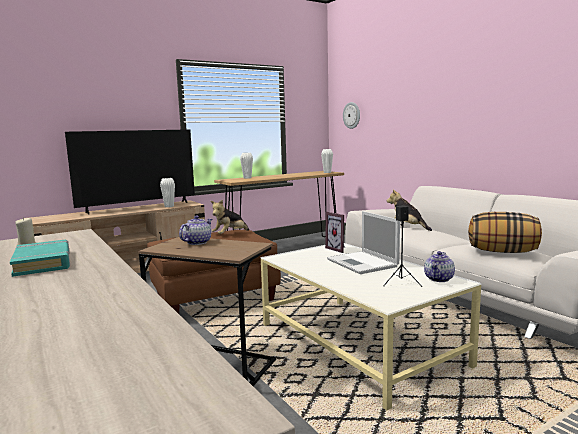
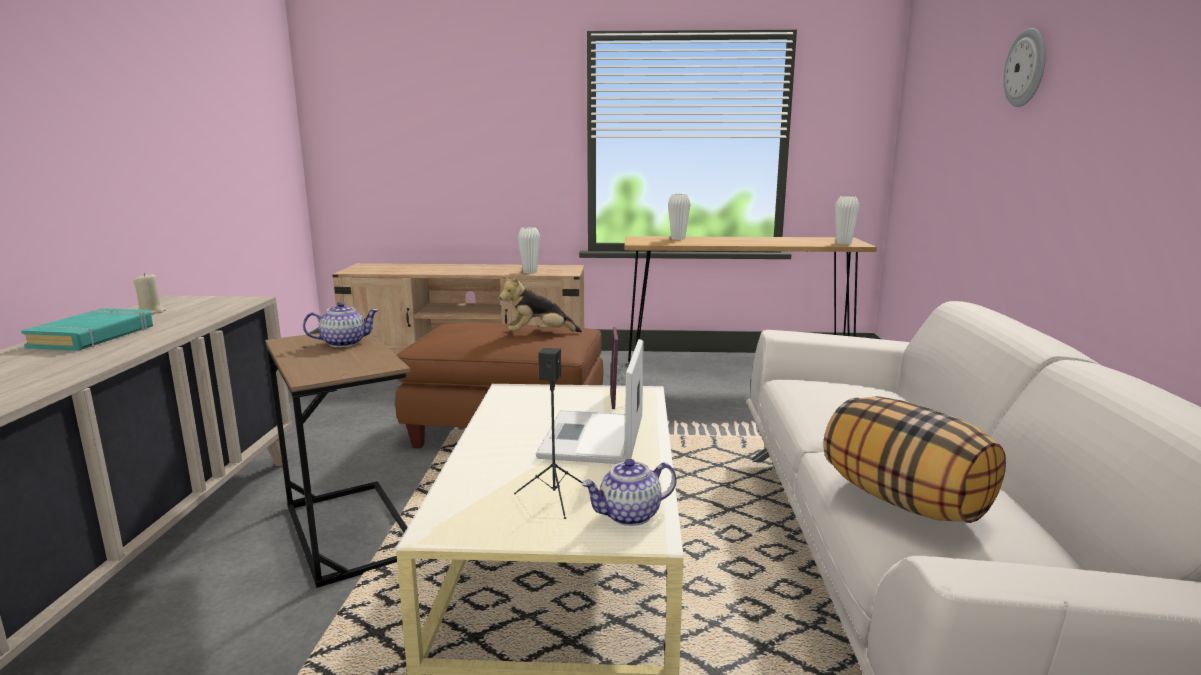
camera: 35 degrees right, 5 degrees up
television [65,129,195,215] -> none
wall clock [343,102,360,129] -> wall clock moved to [1003,28,1046,107]
plush toy [386,190,432,231] -> none

